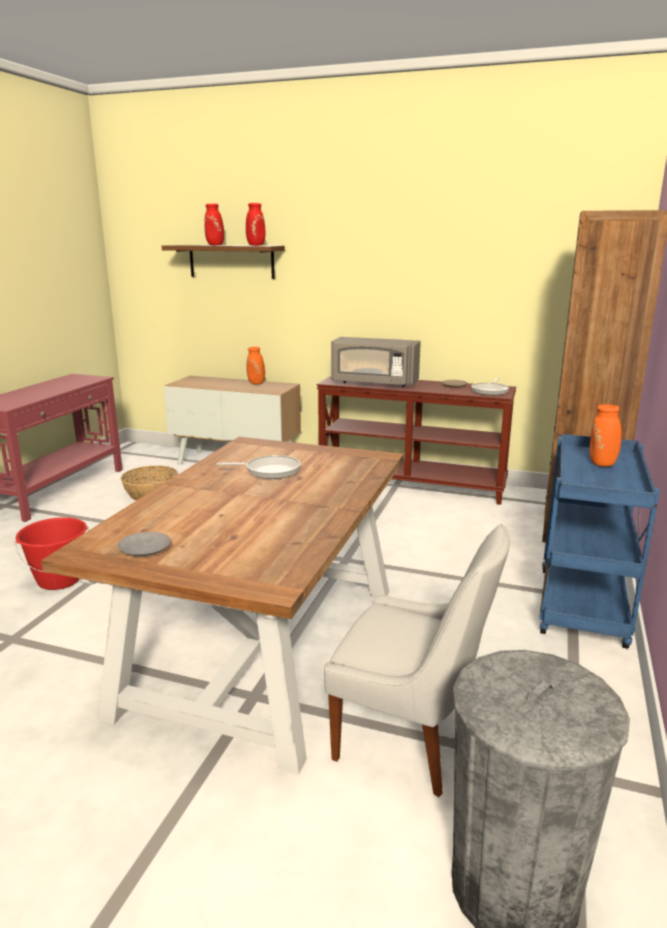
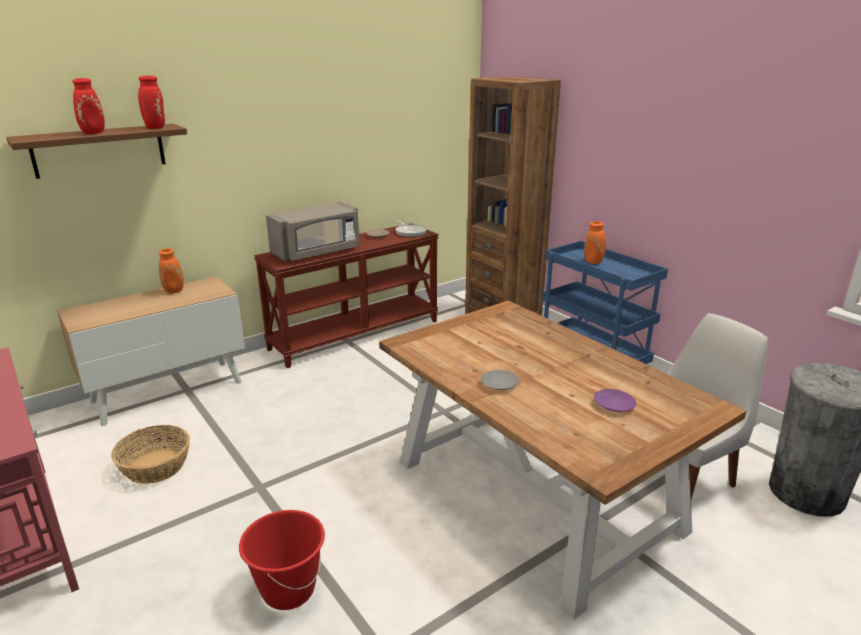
camera: 55 degrees left, 5 degrees up
grey plate [117,532,171,556] -> grey plate moved to [481,370,519,390]
frying pan [217,455,301,479] -> none
none -> purple plate [594,389,636,412]

